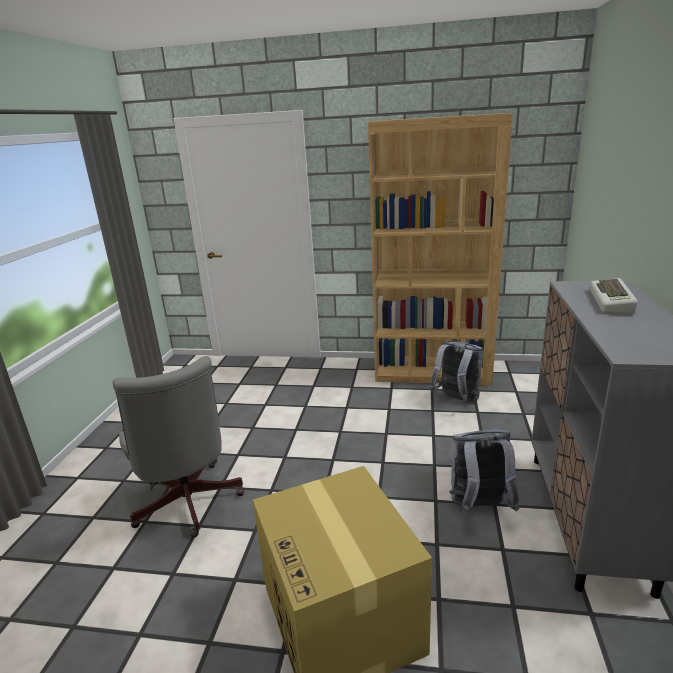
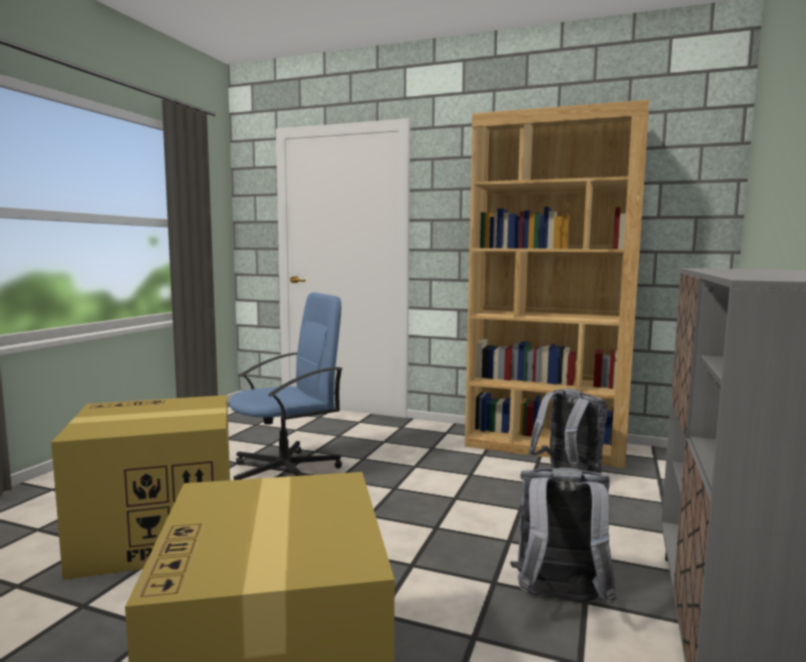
camera: 10 degrees right, 15 degrees down
grey office chair [113,356,244,537] -> cardboard box [51,395,230,580]
keyboard [590,278,638,314] -> none
none -> blue office chair [229,292,343,480]

